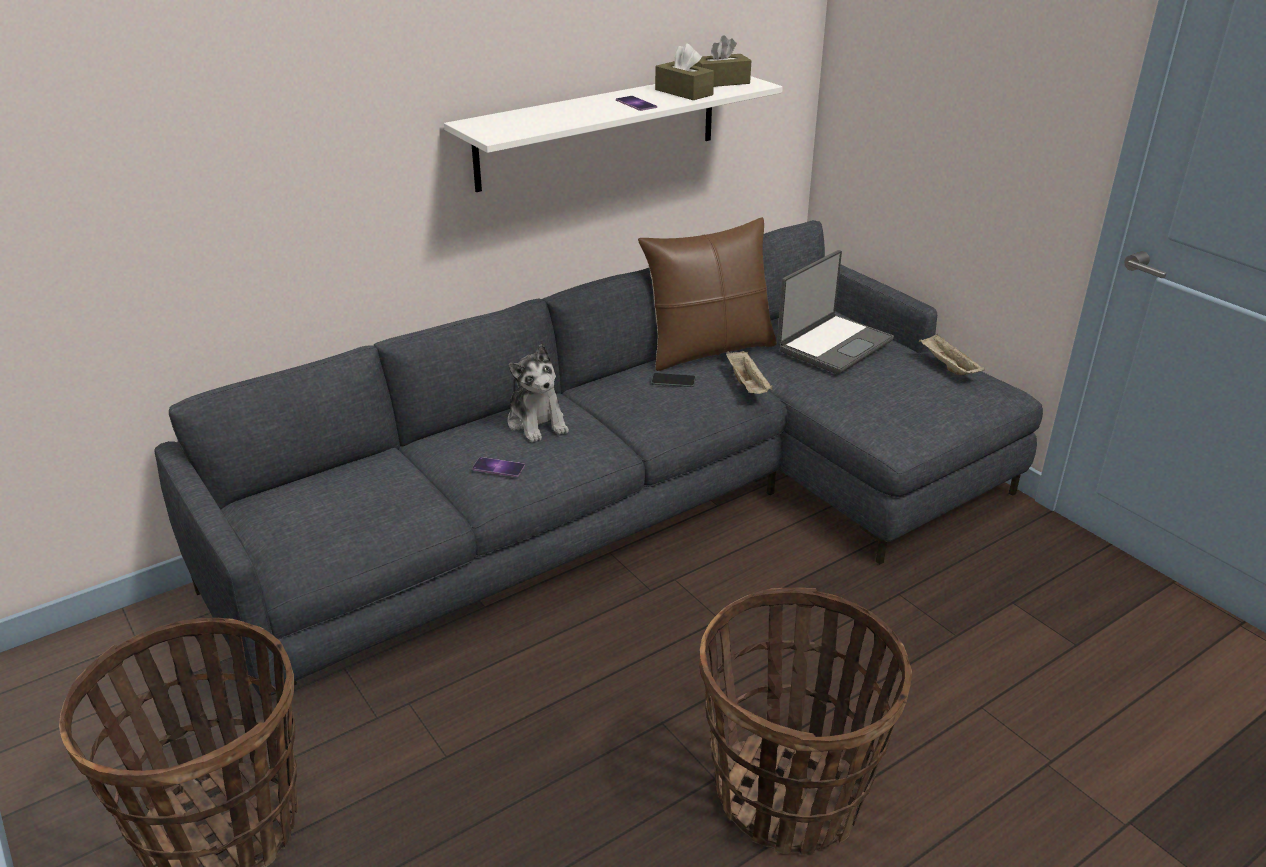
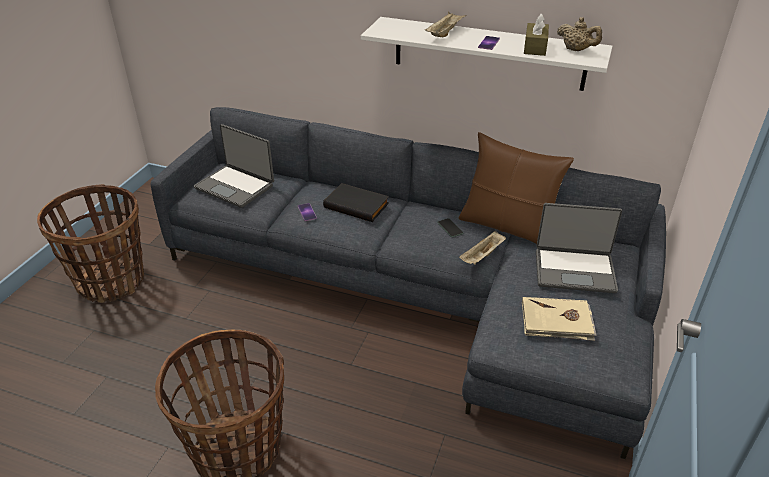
camera: 55 degrees right, 5 degrees up
plush toy [508,344,569,443] -> black book [323,183,389,222]
brown tissue box [694,35,751,87] -> beige teapot [557,17,602,51]
beige tray [919,334,986,375] -> beige tray moved to [425,12,466,37]
none -> laptop [194,124,274,208]
none -> beige book [522,297,597,341]

